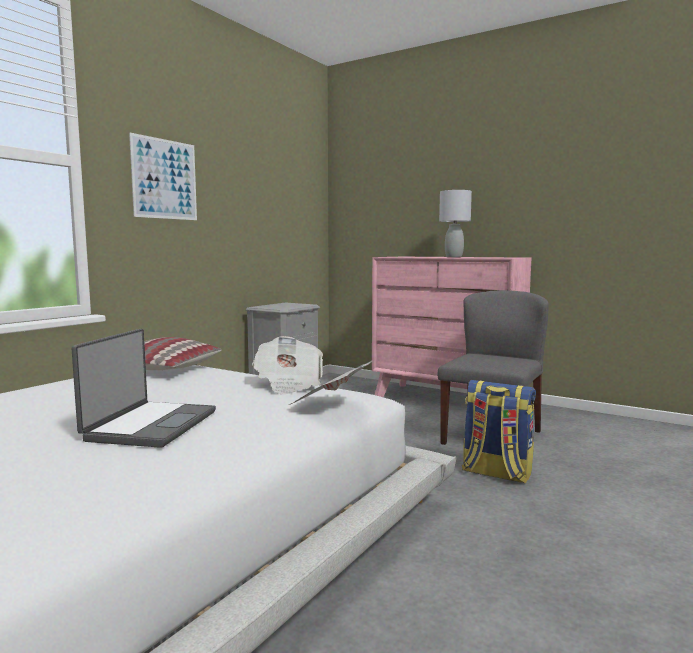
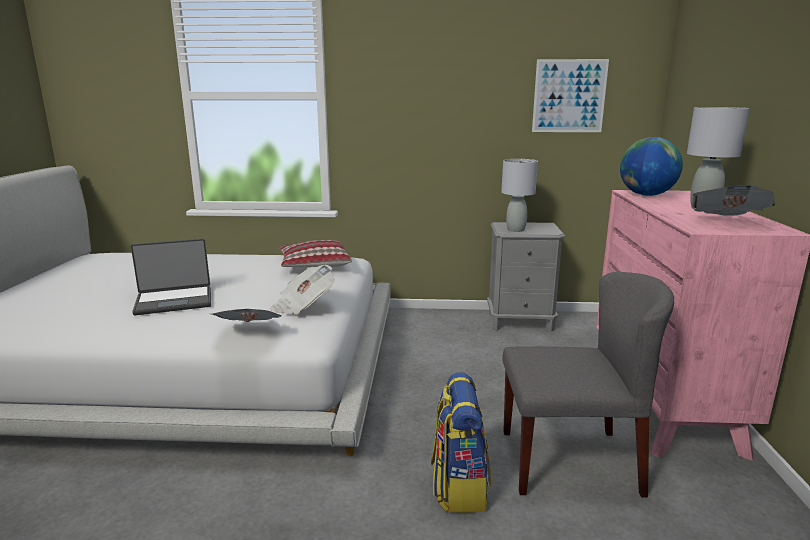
camera: 60 degrees right, 10 degrees up
picture [129,133,197,220] -> picture moved to [532,59,609,132]
none -> grey table lamp [501,159,538,232]
none -> globe [620,137,683,196]
none -> newspaper [692,185,775,216]

